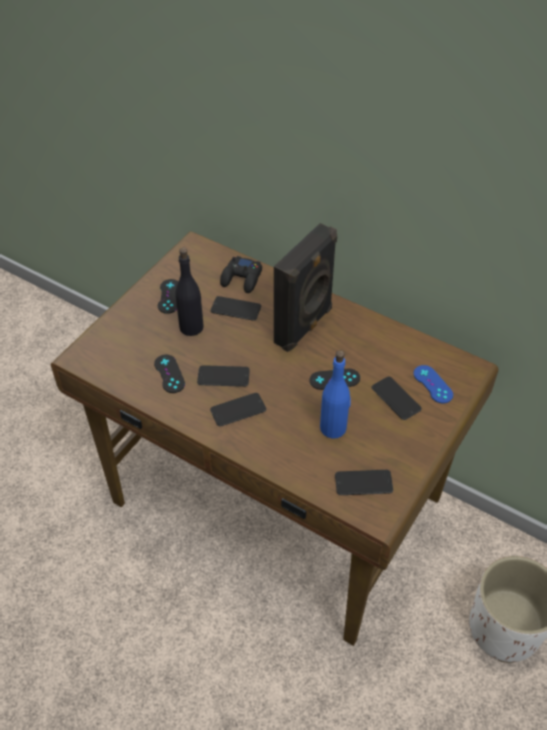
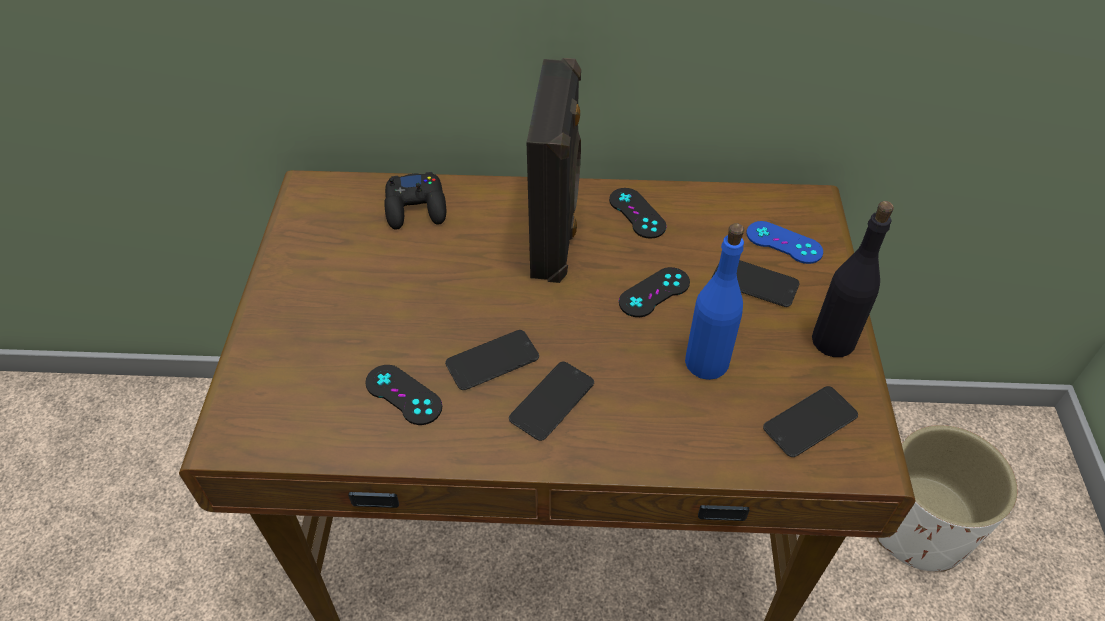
camera: 30 degrees left, 0 degrees up
black game controller [158,279,178,314] -> black game controller moved to [609,188,666,239]
black bottle [175,248,204,336] -> black bottle moved to [812,201,894,357]
phone [211,296,261,321] -> none

